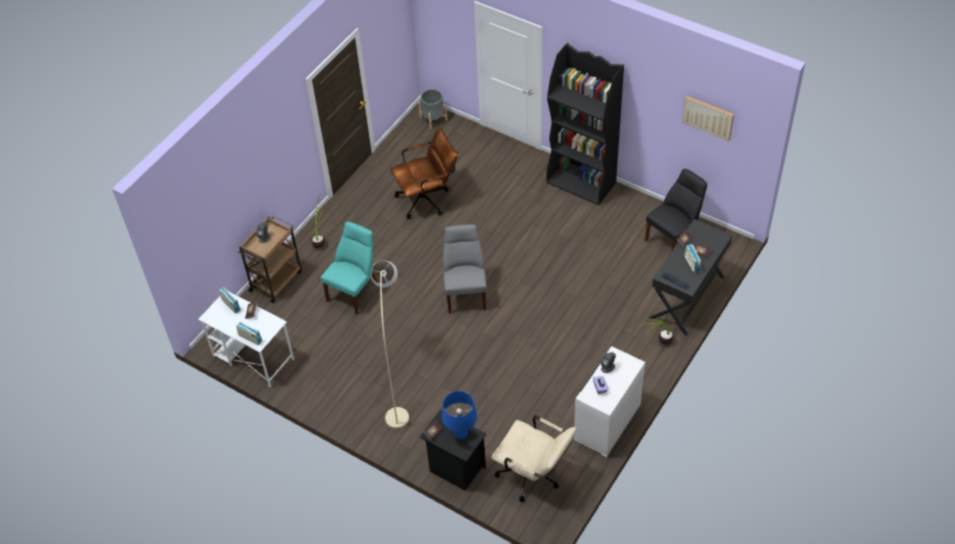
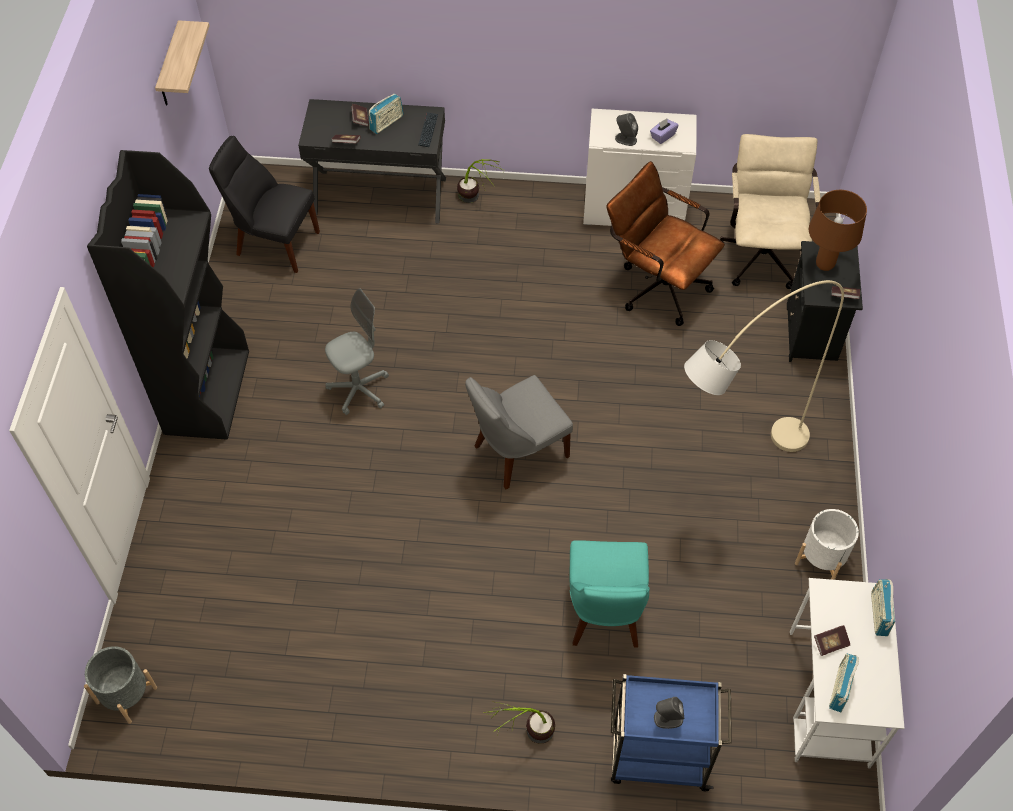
camera: 120 degrees left, 5 degrees up
brown cart [238,216,302,303] -> blue cart [611,674,732,791]
turquoise chair [321,222,378,315] -> turquoise chair turned 90 degrees counterclockwise [570,540,650,648]
brown office chair [390,127,458,219] -> brown office chair moved to [606,161,725,326]
blue table lamp [442,391,477,439] -> brown table lamp [809,190,867,271]
picture [682,96,734,141] -> shelf [155,20,210,105]
none -> grey office chair [325,288,389,415]
none -> white planter [795,509,859,580]

